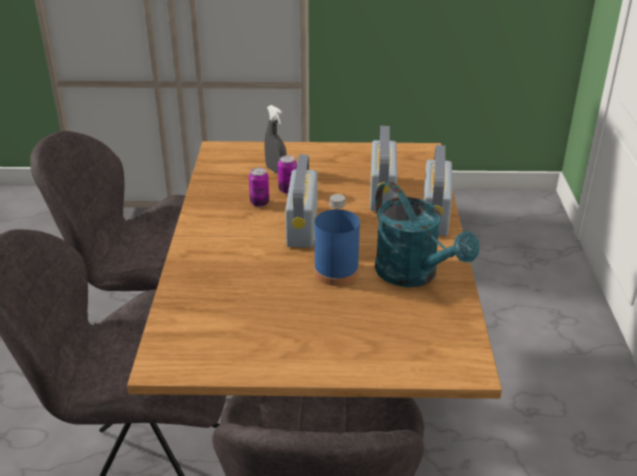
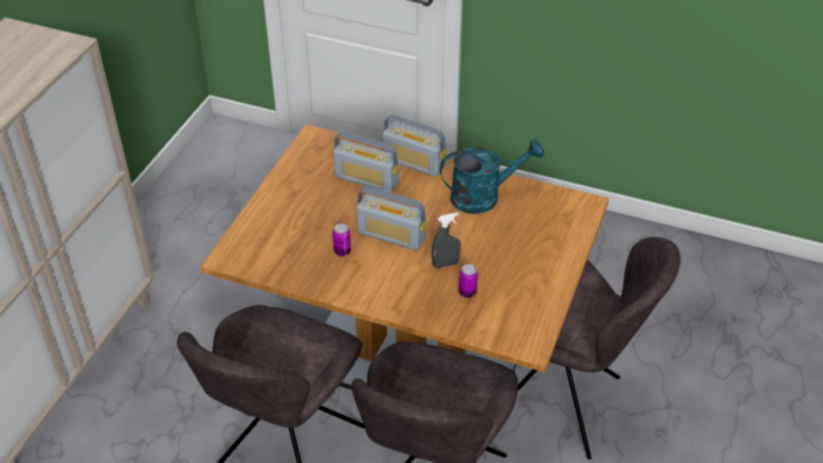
camera: 70 degrees left, 10 degrees up
grey spray bottle [265,105,287,174] -> grey spray bottle moved to [432,212,461,268]
can [278,155,297,194] -> can moved to [459,264,478,298]
blue bottle [314,194,360,286] -> none

